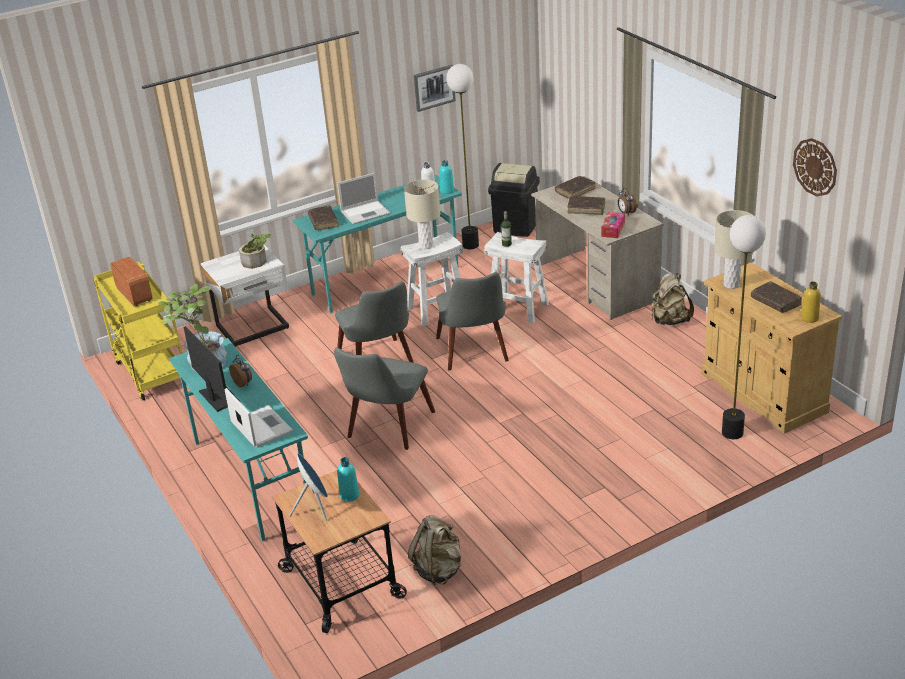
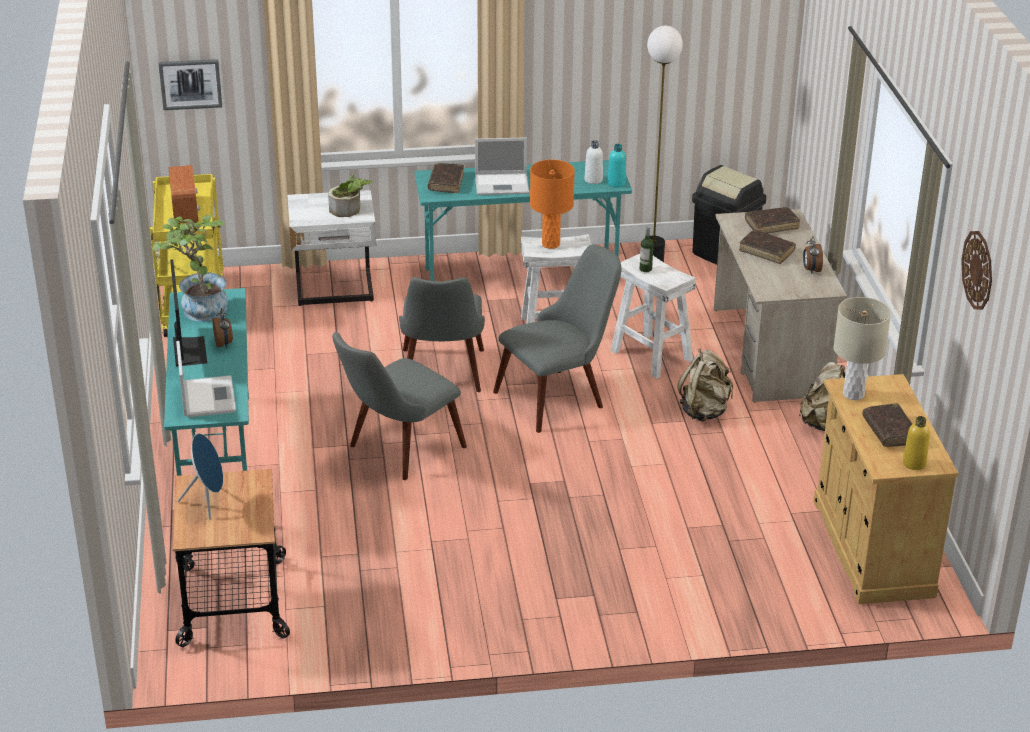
camera: 20 degrees right, 0 degrees up
turquoise bottle [337,457,359,502] -> none
beige table lamp [404,180,441,249] -> orange table lamp [530,160,575,249]
beige backpack [408,515,461,585] -> beige backpack moved to [678,349,733,422]
picture [414,65,456,112] -> picture moved to [158,59,222,110]
grey chair [436,272,509,370] -> grey chair turned 135 degrees counterclockwise [493,244,621,433]
tissue box [601,212,625,238] -> none
floor lamp [722,215,766,439] -> none

